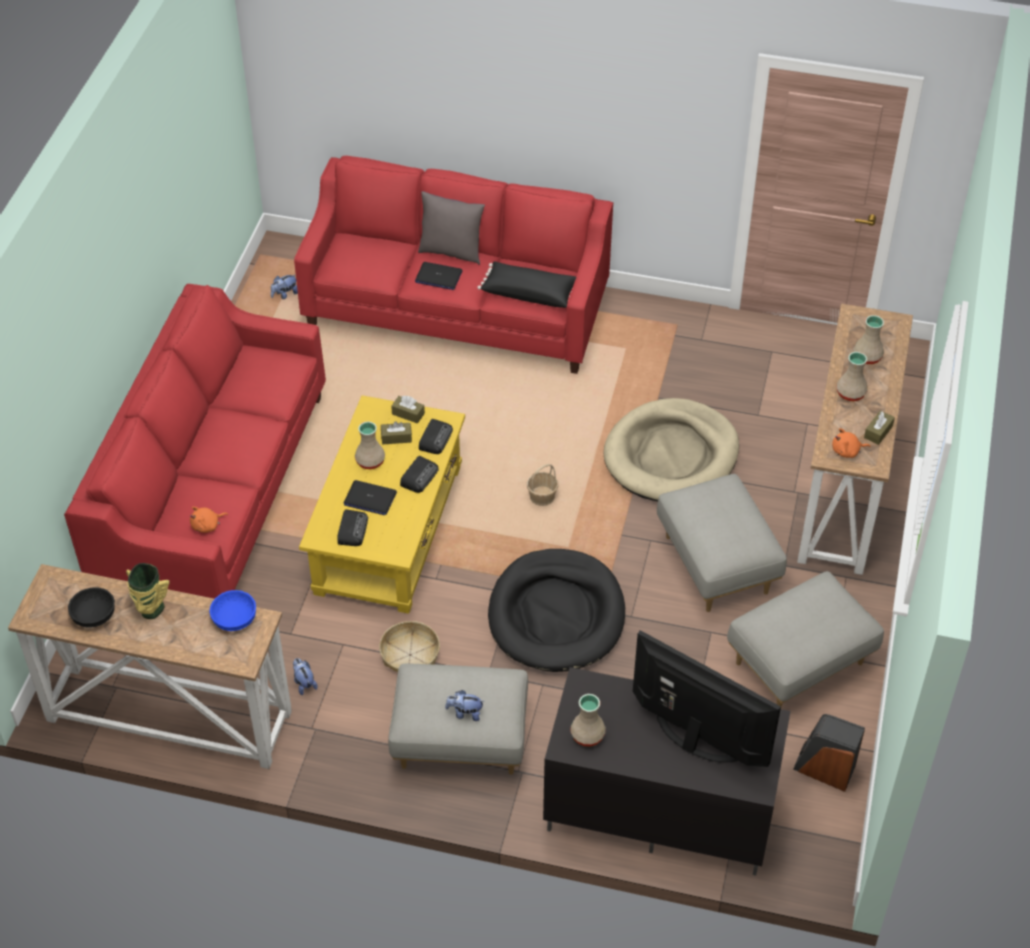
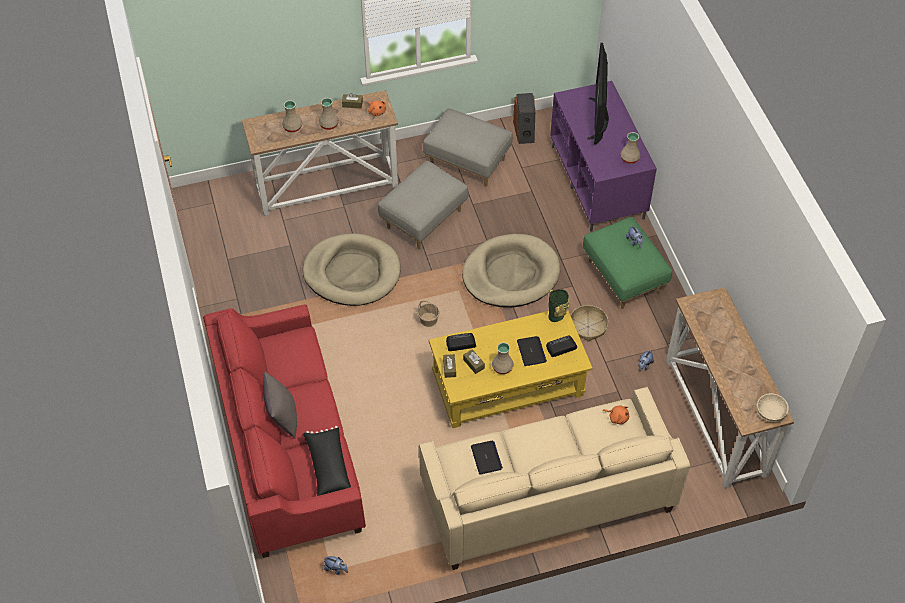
camera: 120 degrees left, 5 degrees up
red sofa [64,284,326,599] -> beige sofa [419,387,690,570]
black bowl [68,587,115,628] -> none
vase [126,563,170,619] -> vase moved to [548,289,570,322]
blue bowl [209,590,256,631] -> none
grey ottoman [388,663,528,775] -> green ottoman [583,217,672,309]
radio [400,456,439,493] -> none
laptop [415,262,462,290] -> laptop moved to [471,441,503,474]
black pillow [477,261,576,308] -> black pillow moved to [303,426,351,496]
black dog bed [488,549,625,672] -> beige dog bed [462,234,560,308]
black tv stand [543,667,791,876] -> purple tv stand [550,81,657,232]
none -> beige bowl [757,393,789,422]

